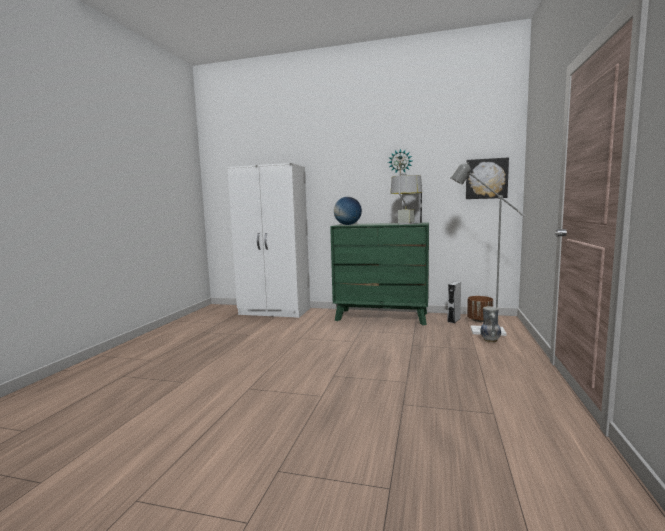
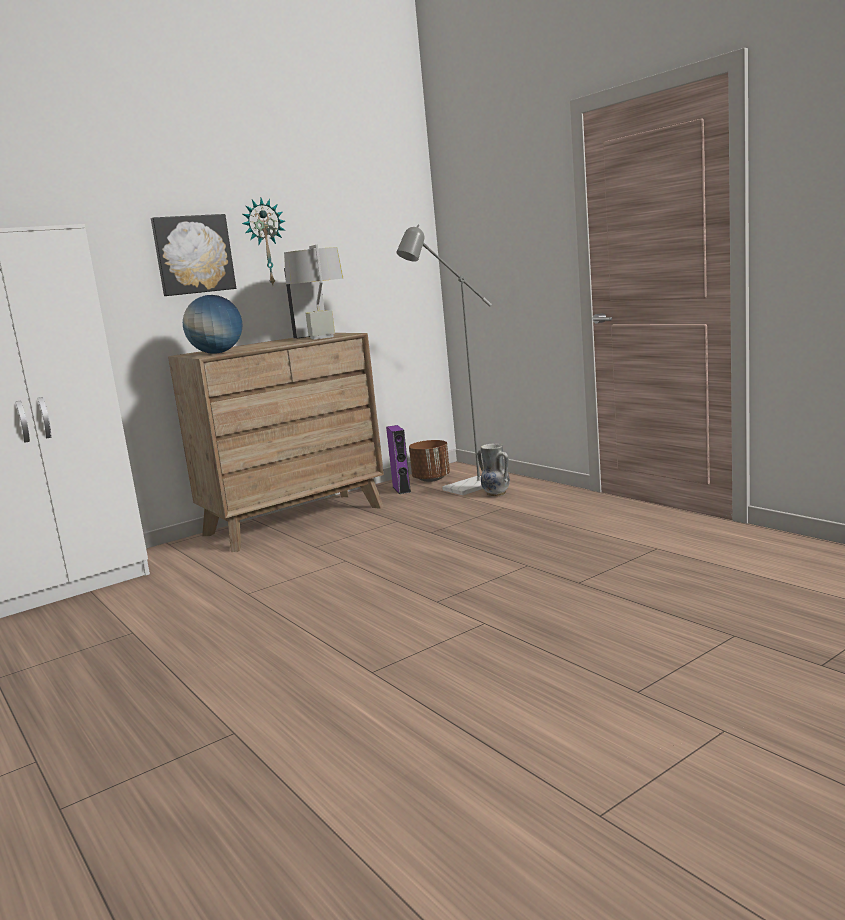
camera: 50 degrees left, 5 degrees up
green dresser [330,222,429,325] -> brown dresser [168,333,384,552]
grey speaker [447,282,461,323] -> purple speaker [386,425,411,494]
picture [466,158,509,199] -> picture moved to [151,214,236,296]

